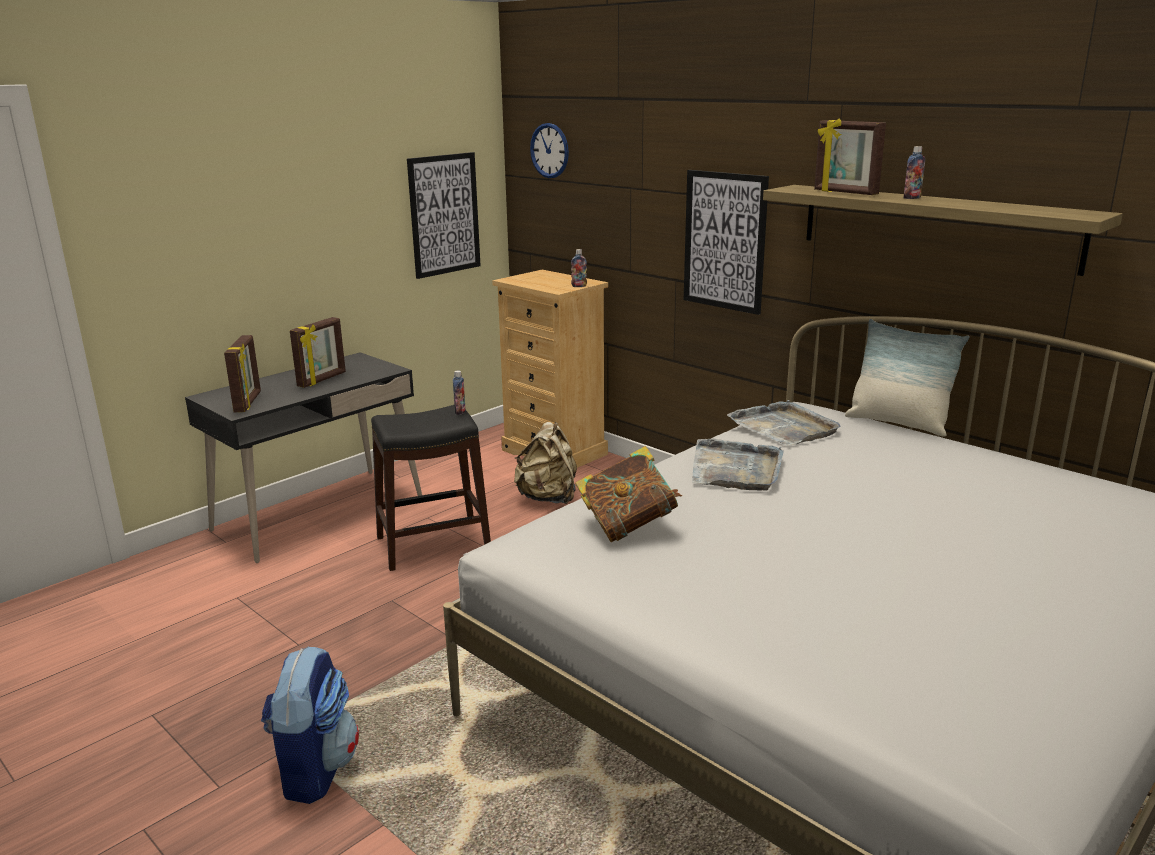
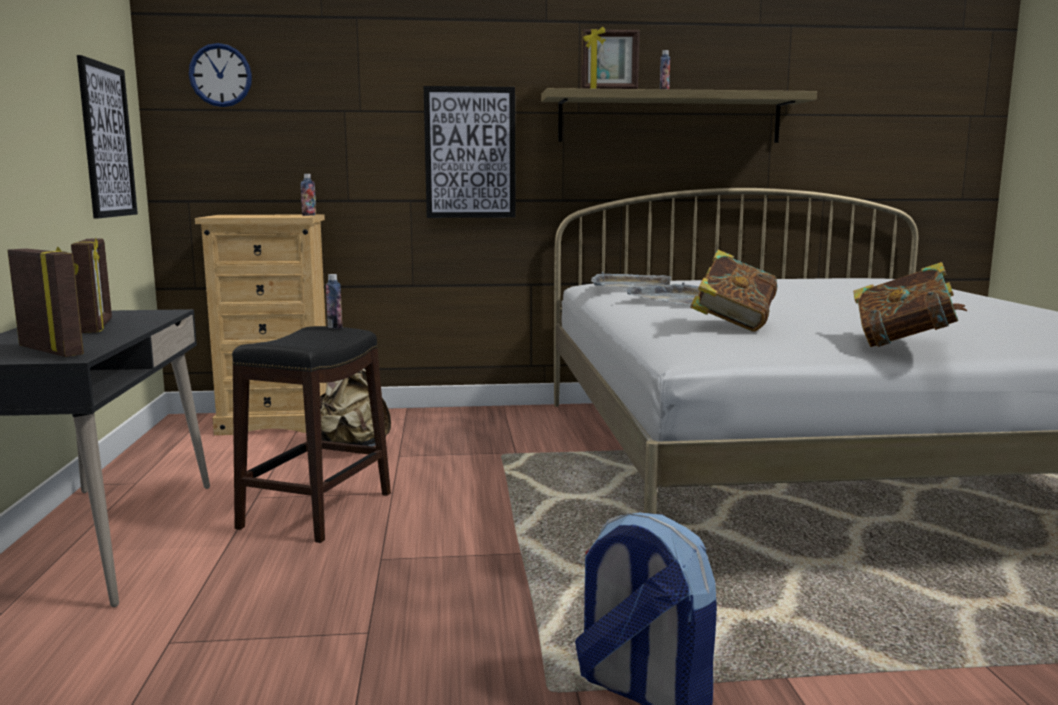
camera: 50 degrees left, 10 degrees down
pillow [845,319,970,437] -> none
none -> book [853,262,967,347]

